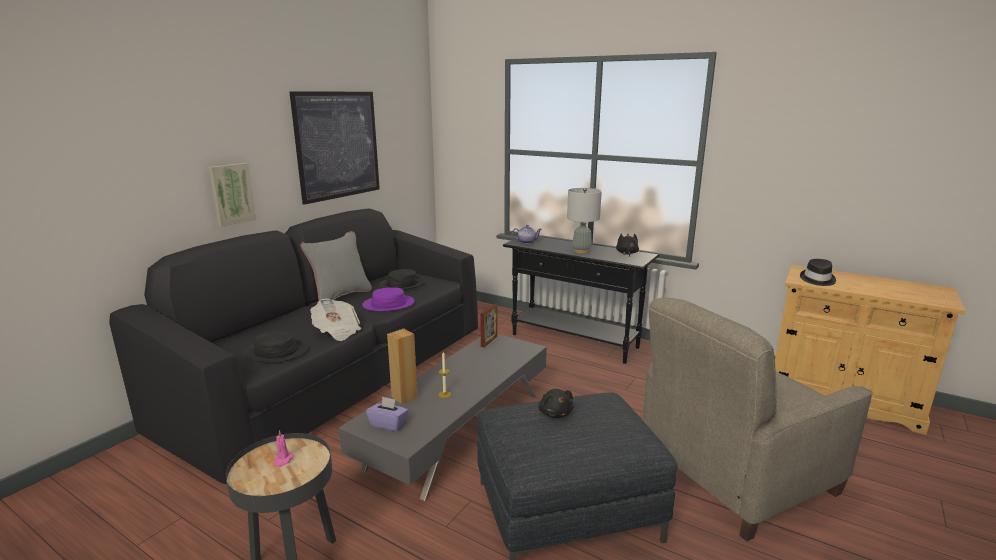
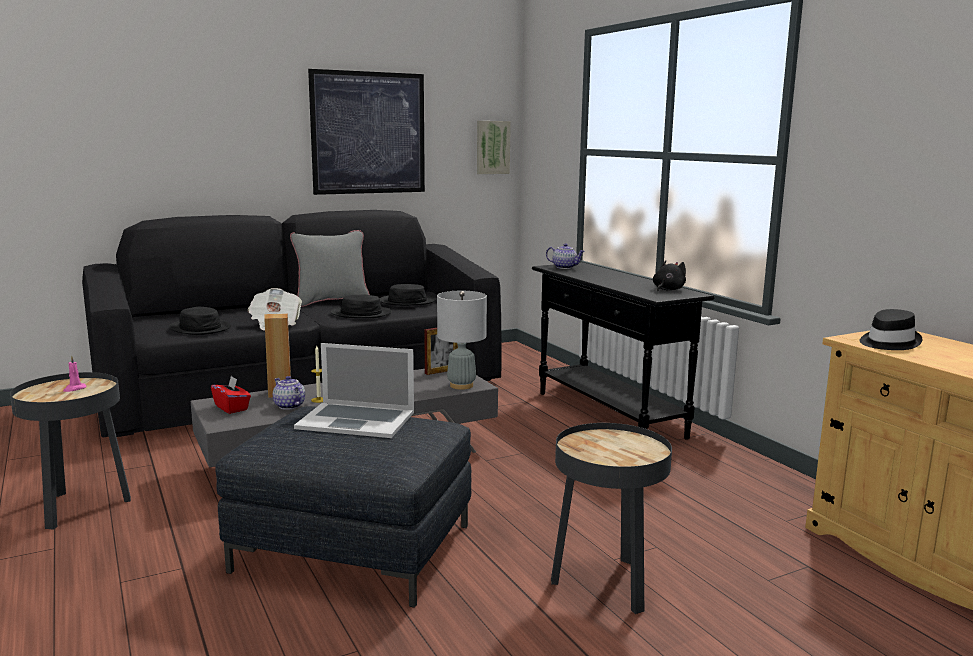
camera: 30 degrees right, 5 degrees down
picture [208,163,256,227] -> picture moved to [477,121,511,174]
purple hat [362,287,415,312] -> black hat [330,295,392,318]
purple tissue box [366,396,408,431] -> red tissue box [211,376,251,414]
black plush toy [538,389,573,418] -> laptop [294,343,414,438]
grey table lamp [567,188,602,254] -> grey table lamp moved to [437,291,487,390]
beige armchair [643,297,873,541] -> black side table [551,423,672,614]
none -> teapot [273,376,305,410]

